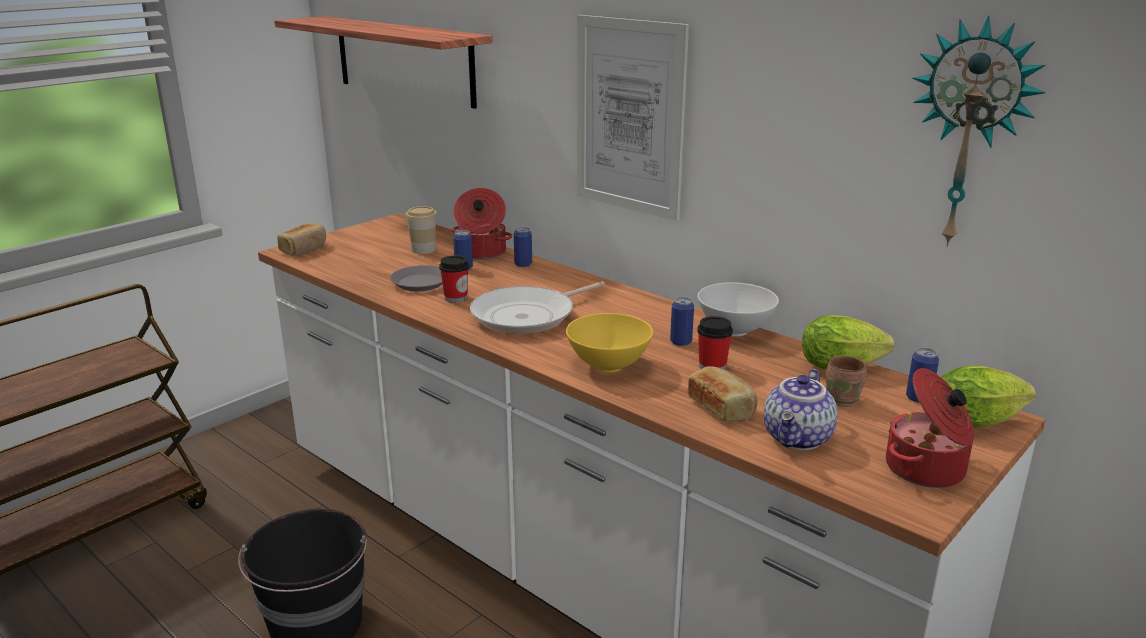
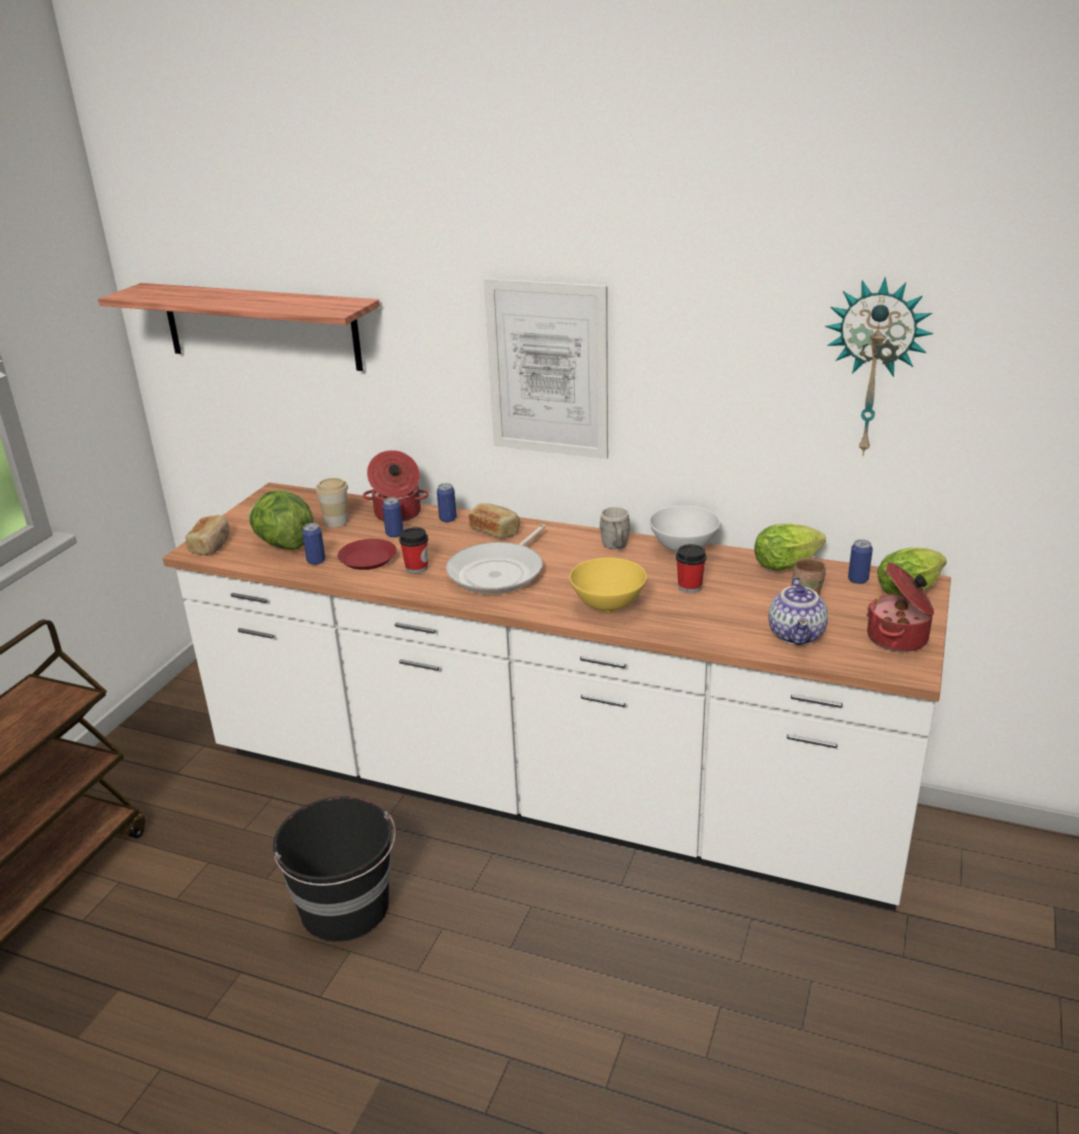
camera: 20 degrees left, 5 degrees up
grey plate [390,265,442,291] -> red plate [337,539,397,570]
can [670,297,694,346] -> can moved to [302,523,325,565]
bread [688,366,758,422] -> bread moved to [468,503,520,538]
none -> lettuce [248,490,313,550]
none -> grey mug [599,507,630,549]

